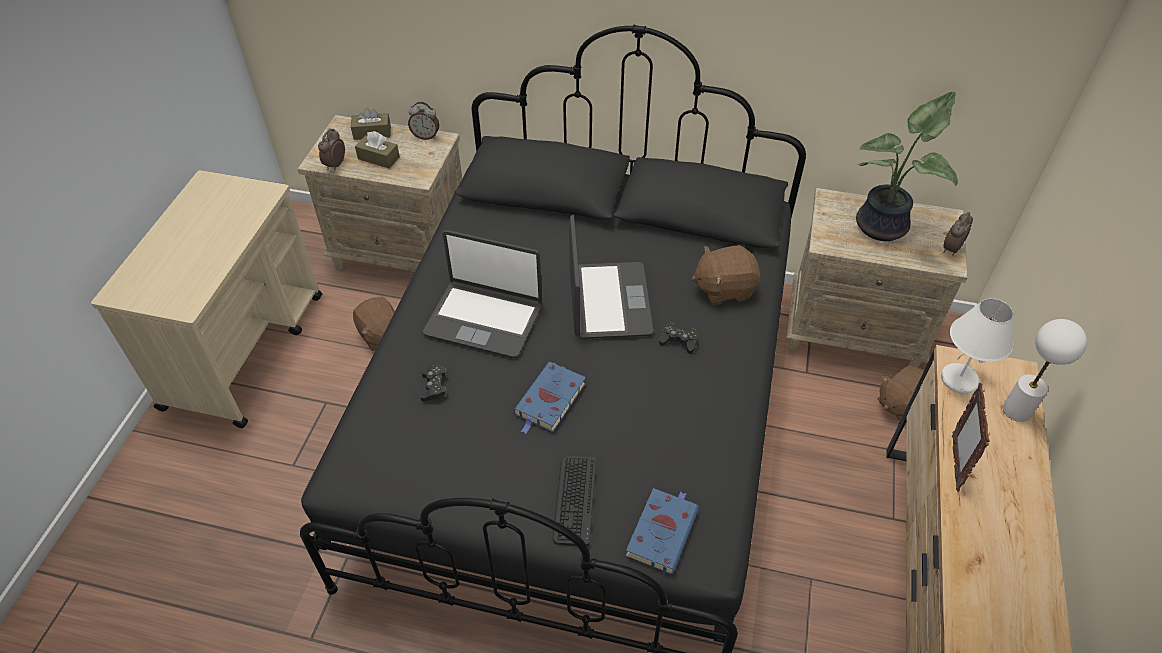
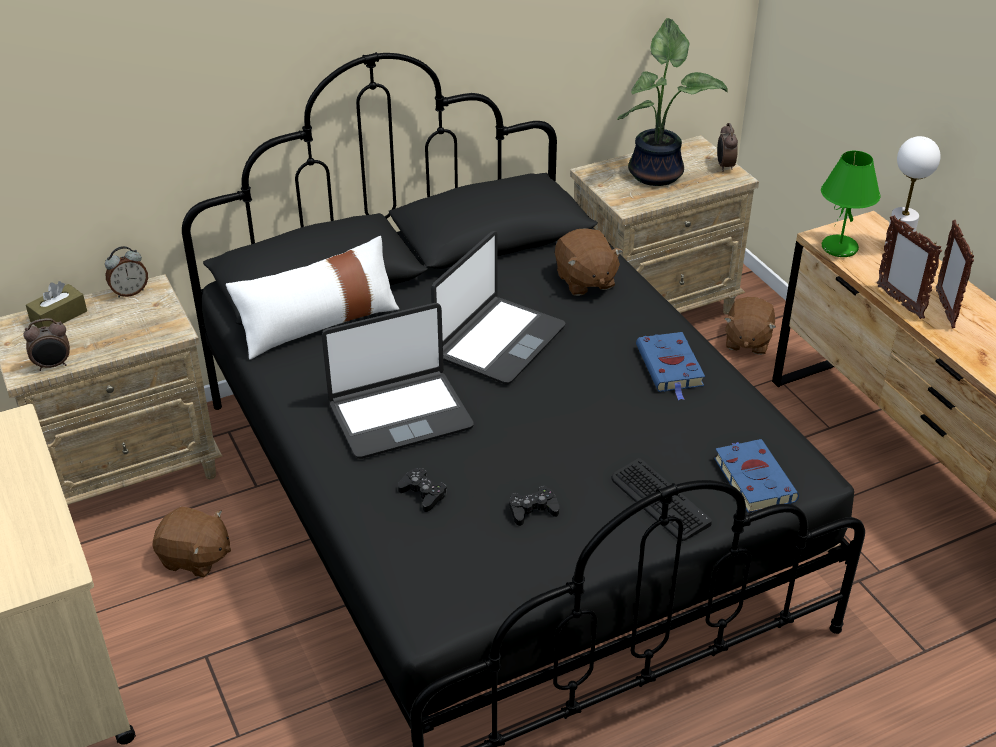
camera: 40 degrees left, 10 degrees down
alarm clock [318,128,345,170] -> alarm clock turned 90 degrees counterclockwise [23,318,70,371]
brown tissue box [355,131,400,169] -> none
blue book [513,362,586,434] -> blue book moved to [636,332,705,400]
laptop [569,215,653,339] -> laptop turned 75 degrees clockwise [431,231,566,384]
black game controller [659,322,698,354] -> black game controller moved to [509,486,559,526]
brown plush toy [691,246,761,305] -> brown plush toy turned 60 degrees counterclockwise [555,228,623,296]
white table lamp [941,298,1013,393] -> green table lamp [821,151,880,257]
none -> white pillow [226,236,399,360]
none -> picture frame [936,220,974,328]

